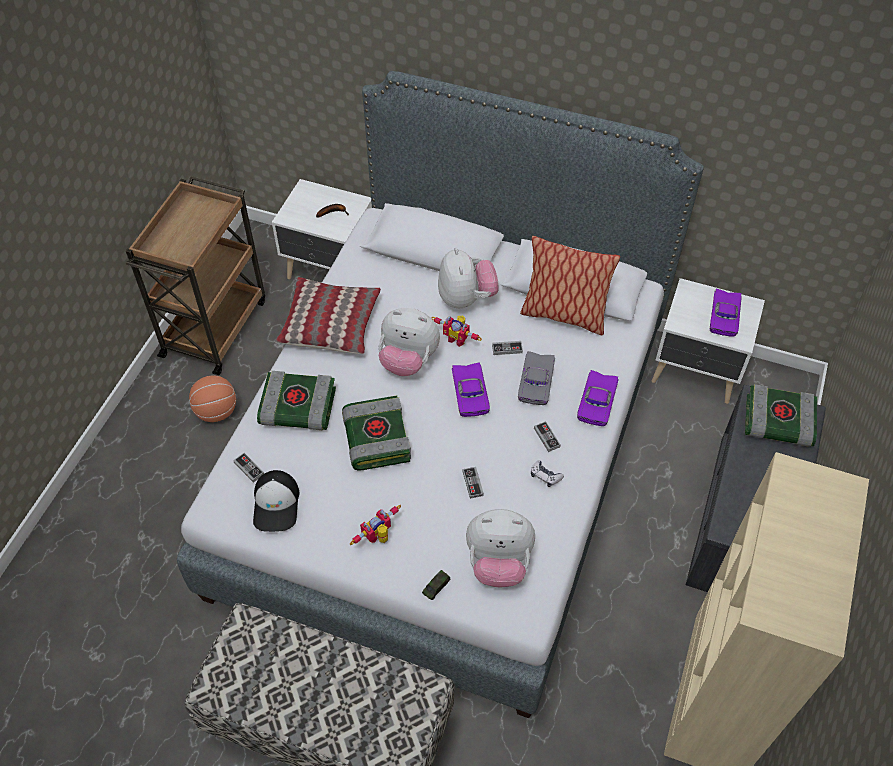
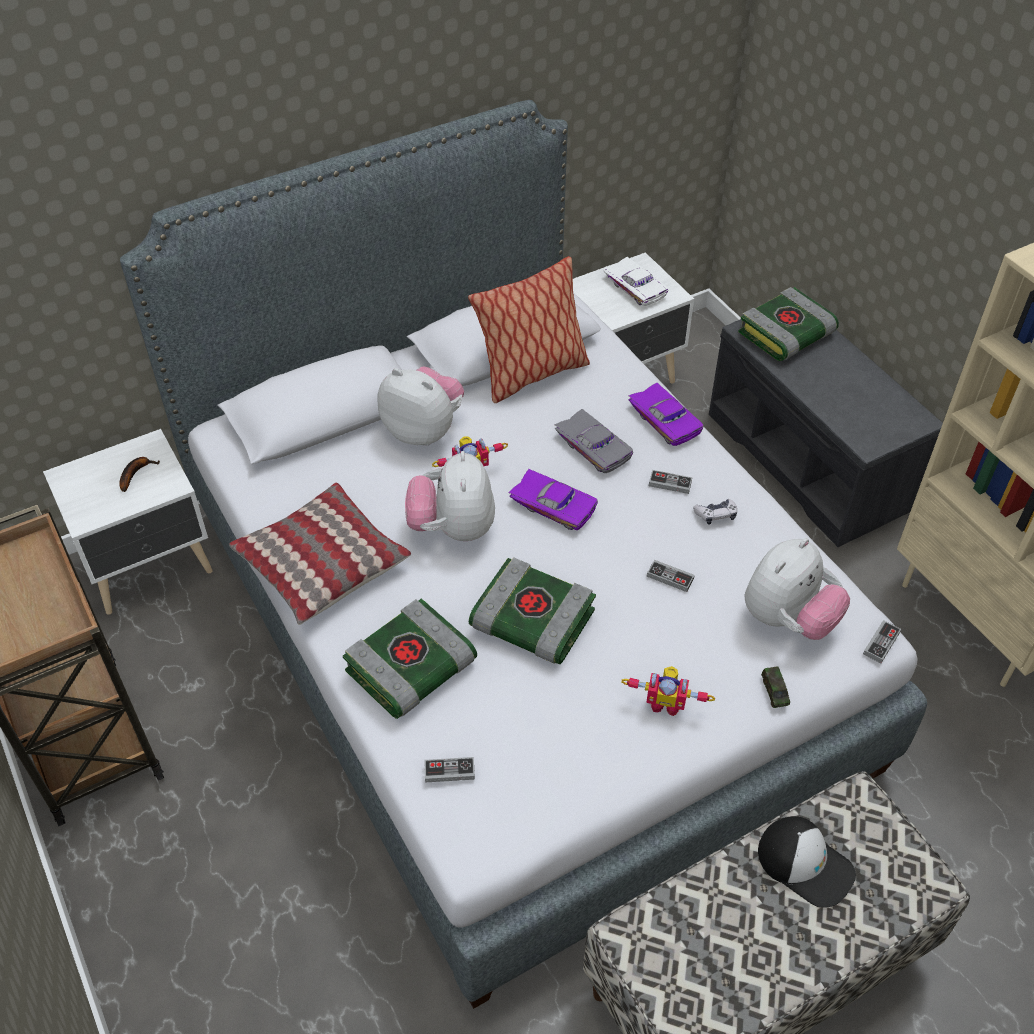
camera: 50 degrees left, 5 degrees down
basketball [189,376,236,422] -> none
cap [253,470,299,532] -> cap moved to [758,816,856,908]
toy robot [350,505,401,545] -> toy robot turned 75 degrees counterclockwise [621,666,715,716]
plush toy [378,308,440,376] -> plush toy turned 120 degrees clockwise [405,451,495,541]
game controller [492,341,523,355] -> game controller moved to [863,620,901,663]
purple toy car [710,289,742,337] -> white toy car [604,257,668,306]

